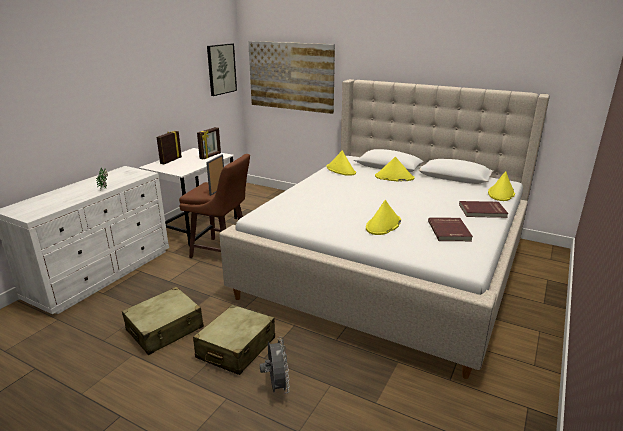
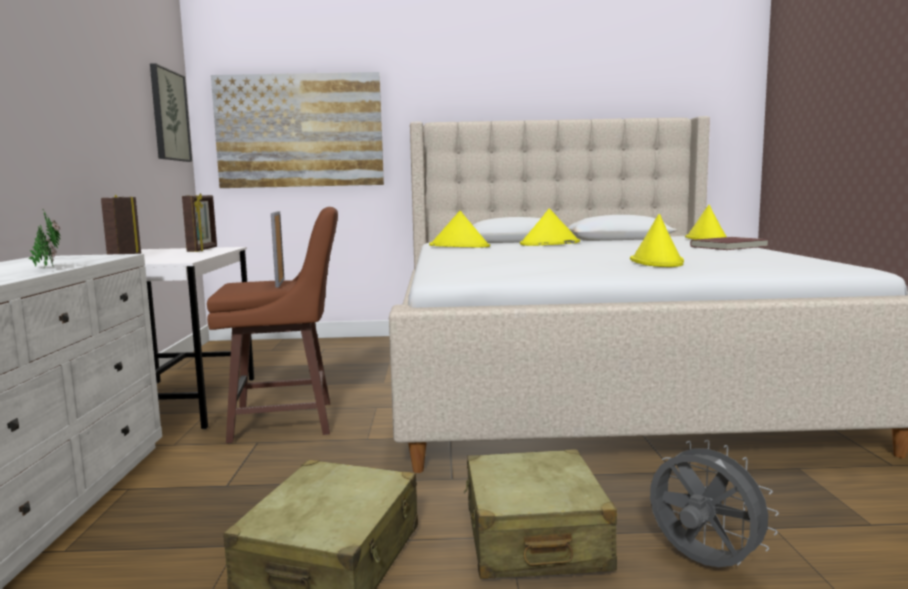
camera: 30 degrees left, 15 degrees down
red book [428,218,473,241] -> none

